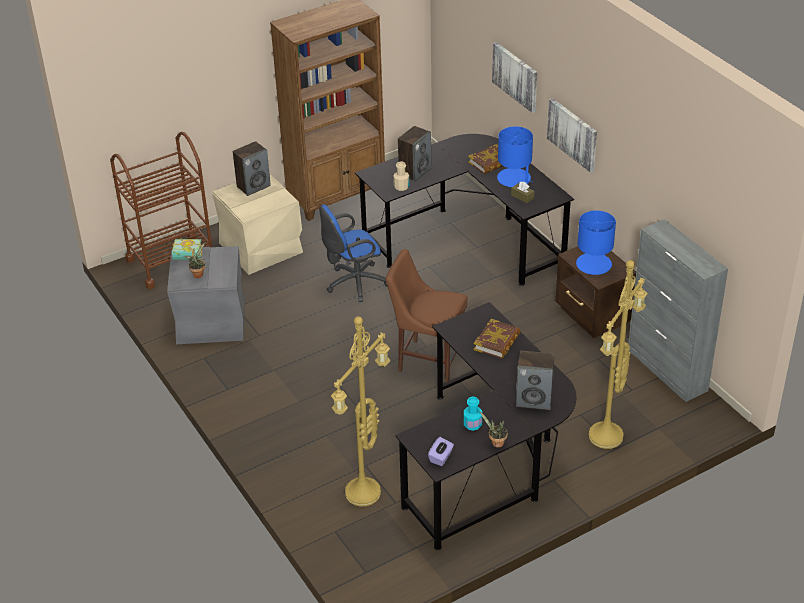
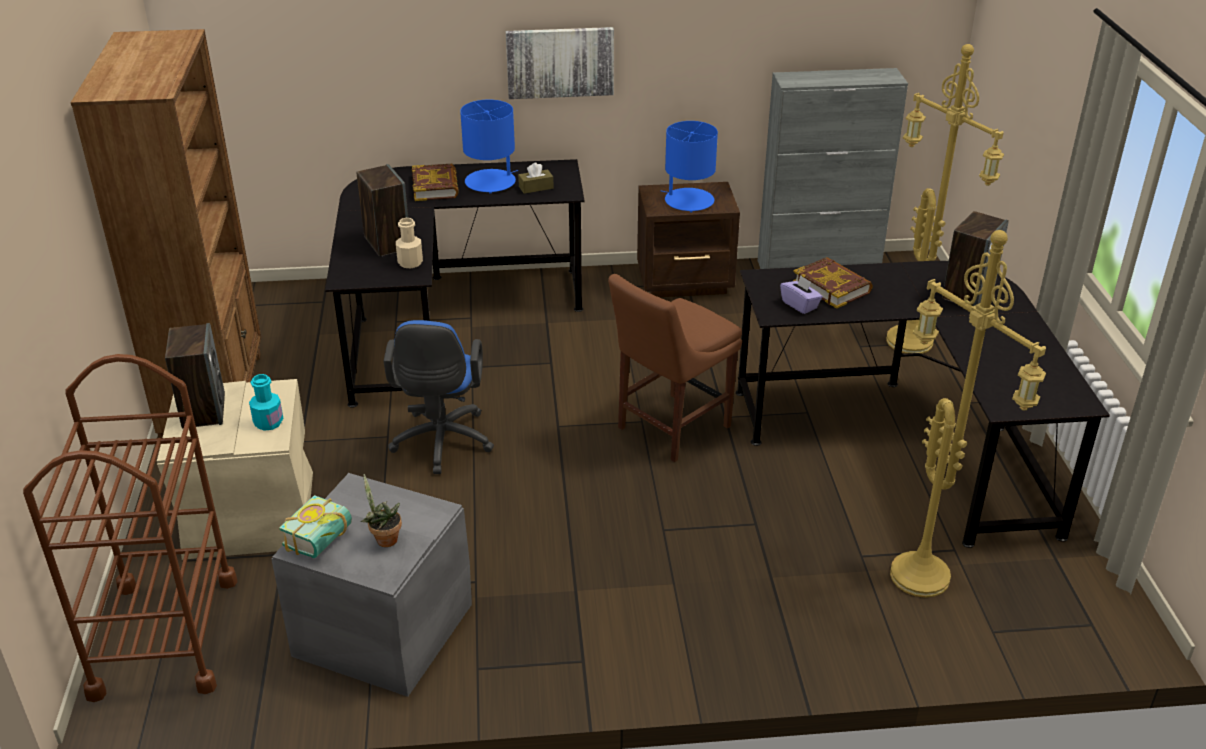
camera: 65 degrees left, 5 degrees down
purple tissue box [428,437,454,466] -> purple tissue box moved to [780,275,823,314]
turquoise bottle [464,397,482,431] -> turquoise bottle moved to [249,374,283,431]
potted plant [480,411,508,448] -> none
picture [492,42,537,113] -> none

